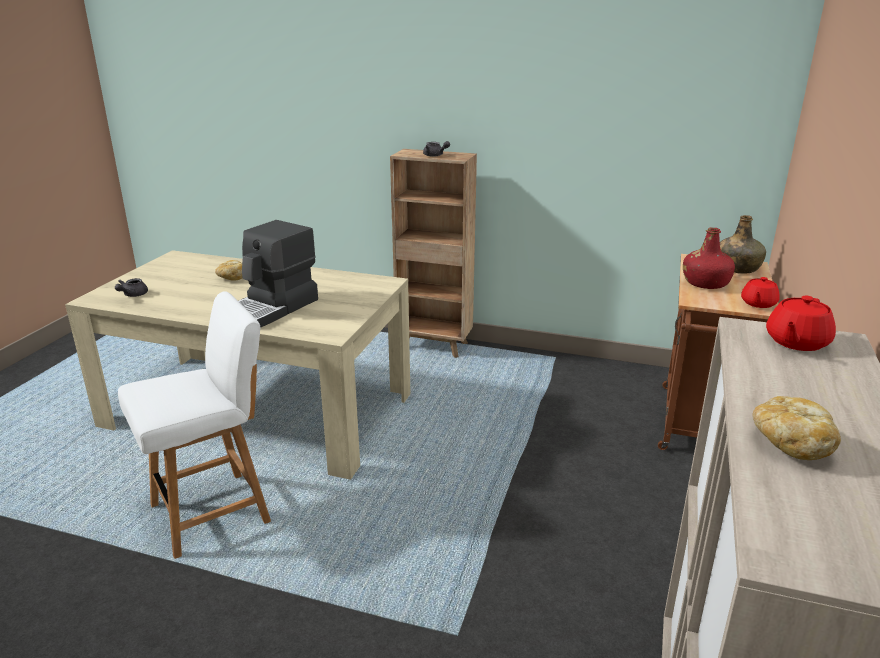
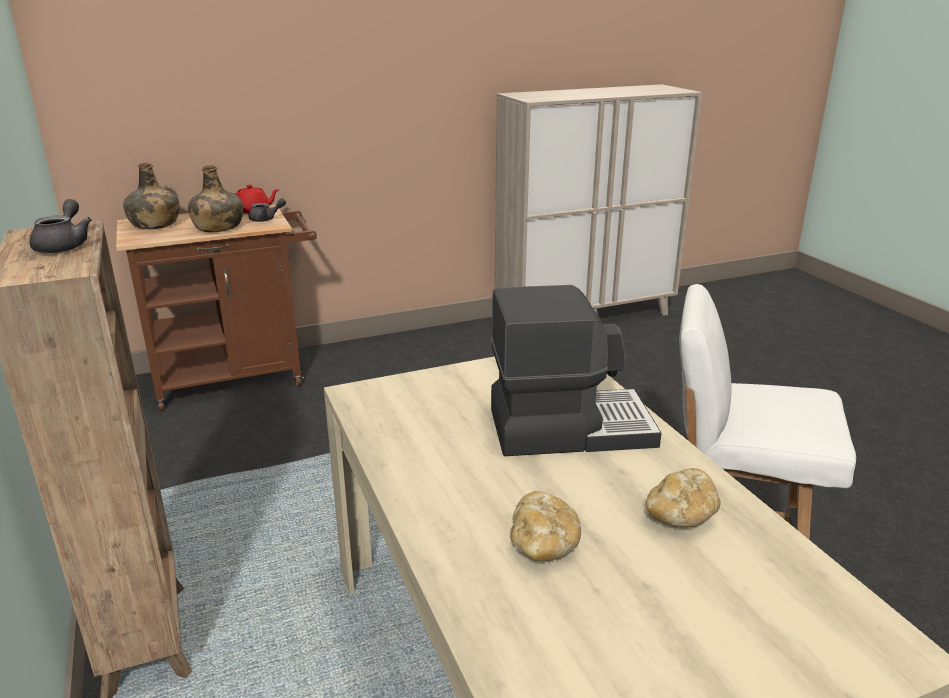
camera: 130 degrees left, 0 degrees up
grey teapot [115,278,148,297] -> grey teapot moved to [248,198,286,222]
red bottle [683,227,735,289] -> green bottle [188,165,243,232]
bread [753,396,841,460] -> bread moved to [646,468,721,527]
red teapot [766,295,836,351] -> none

